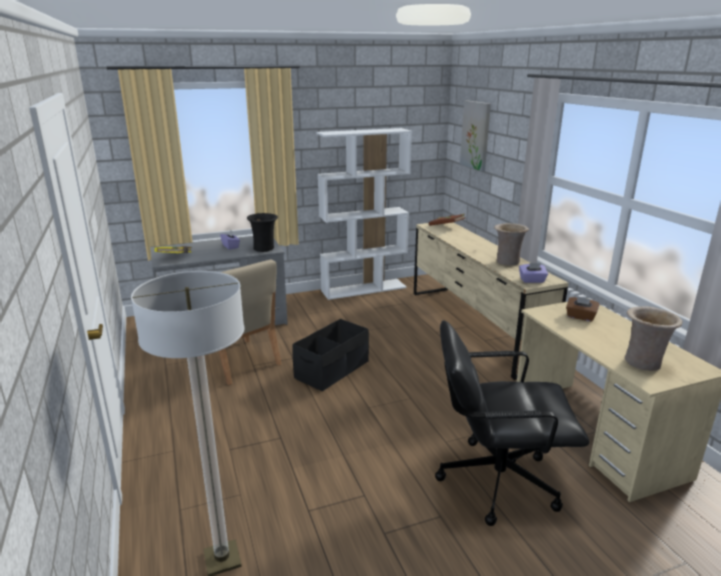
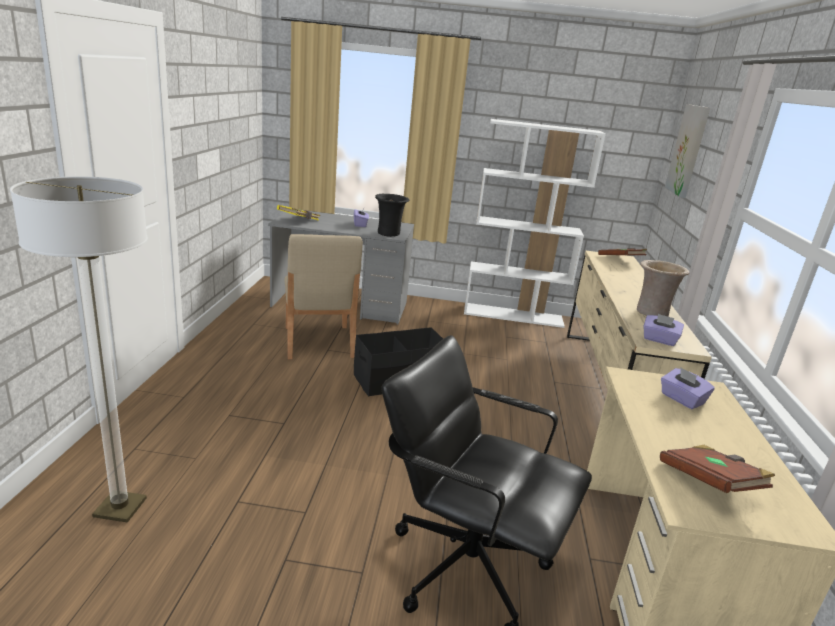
camera: 25 degrees right, 0 degrees up
brown tissue box [566,296,600,322] -> purple tissue box [661,367,715,409]
beige vase [625,306,683,371] -> brown book [660,445,775,493]

